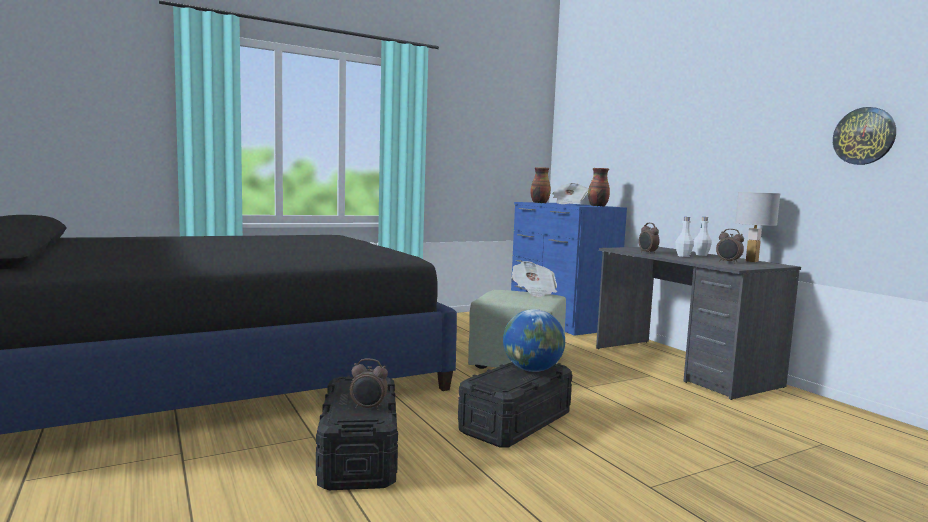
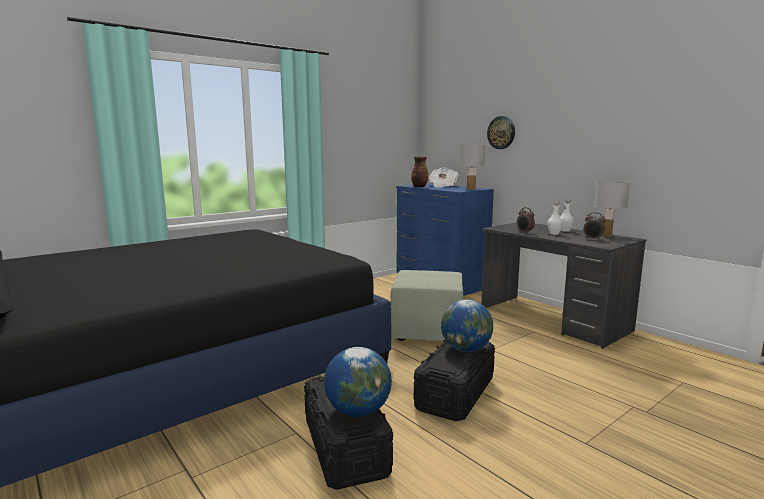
camera: 10 degrees left, 5 degrees up
alarm clock [350,359,388,411] -> globe [324,347,392,417]
newspaper [512,261,557,297] -> none
vase [588,168,610,207] -> white table lamp [460,145,485,190]
wall clock [833,107,896,165] -> wall clock moved to [487,116,515,149]

